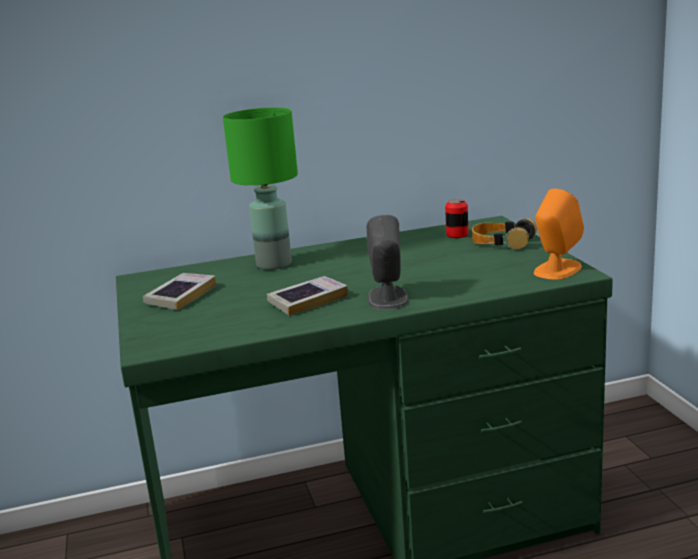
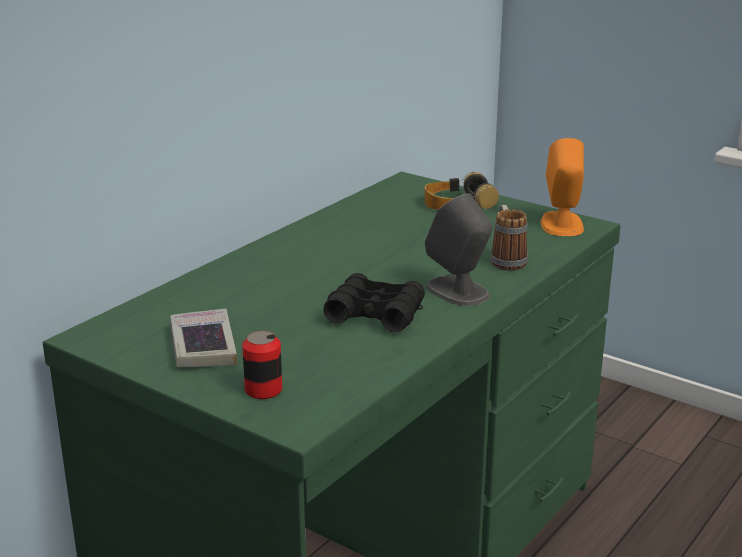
camera: 40 degrees left, 5 degrees up
green table lamp [223,107,298,270] -> none
book [267,276,348,316] -> black binoculars [324,273,425,332]
can [445,199,468,238] -> can moved to [242,331,282,399]
none -> mug [490,205,528,271]

